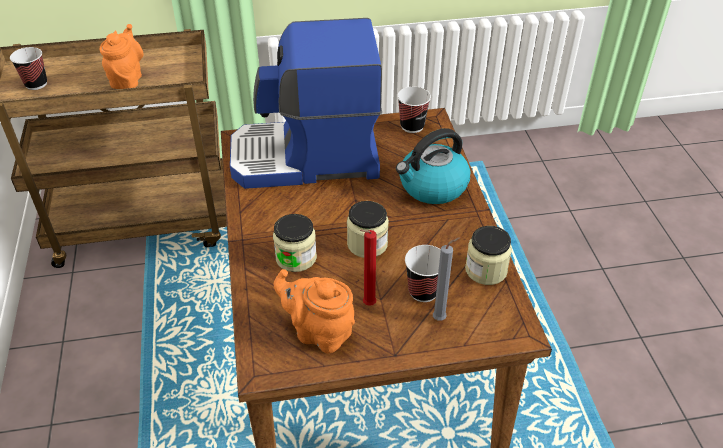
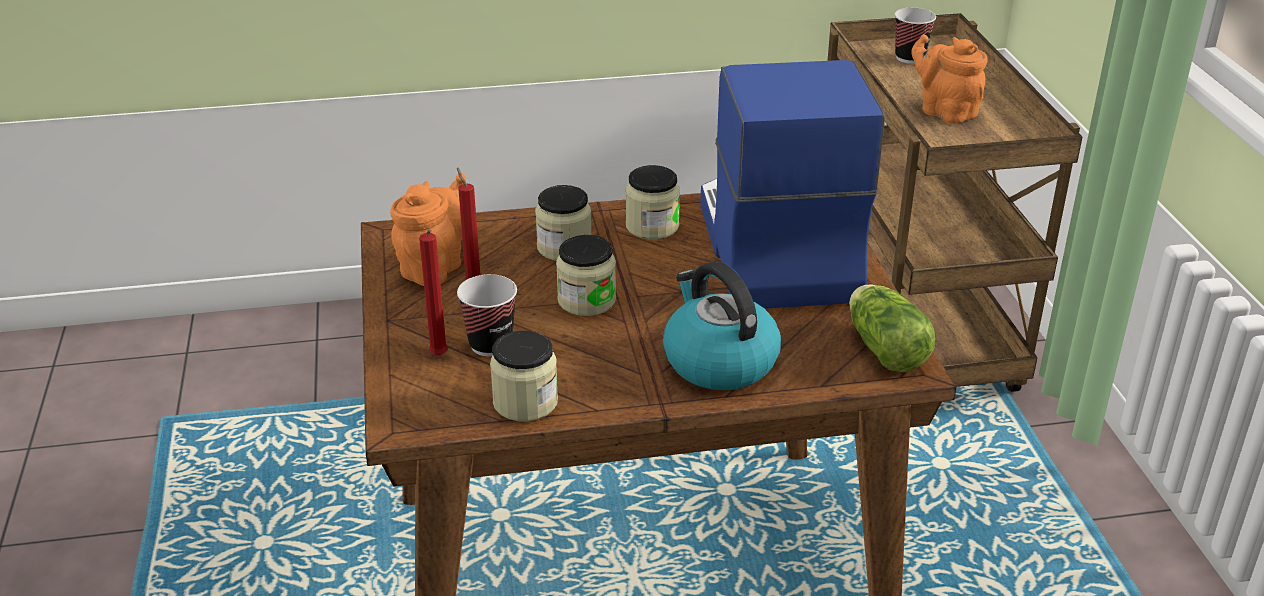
camera: 90 degrees right, 10 degrees down
orange teapot [100,24,144,89] -> orange teapot turned 135 degrees counterclockwise [911,34,988,124]
cup [397,87,431,133] -> lettuce [849,285,935,372]
grey candle [433,237,460,321] -> red candle [419,230,448,355]
none -> jar [626,165,680,239]

